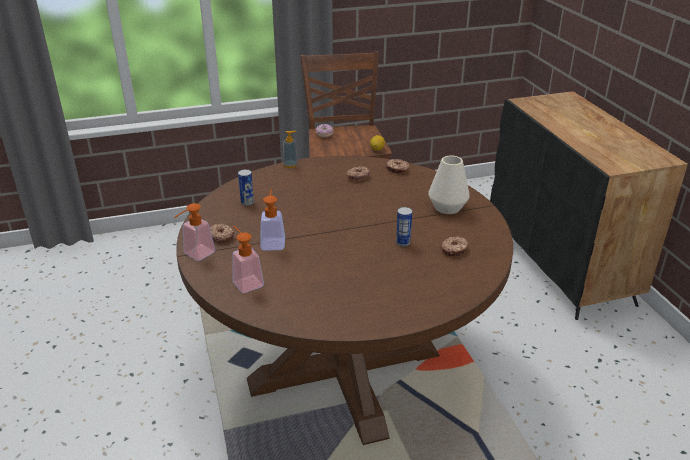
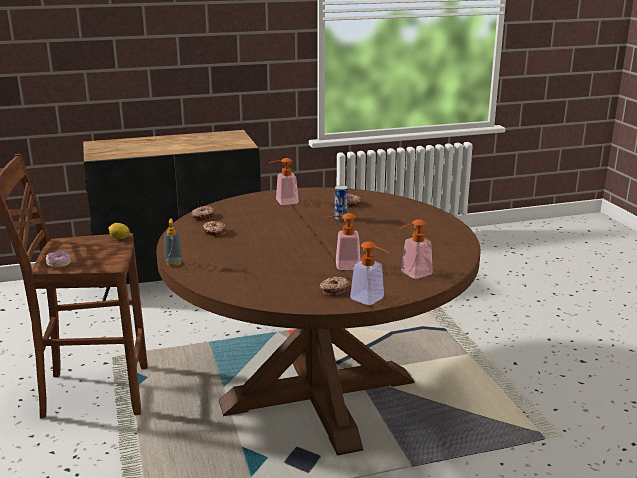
camera: 90 degrees left, 10 degrees down
can [238,169,254,206] -> none
white vase [428,155,470,214] -> soap dispenser [269,158,299,205]

